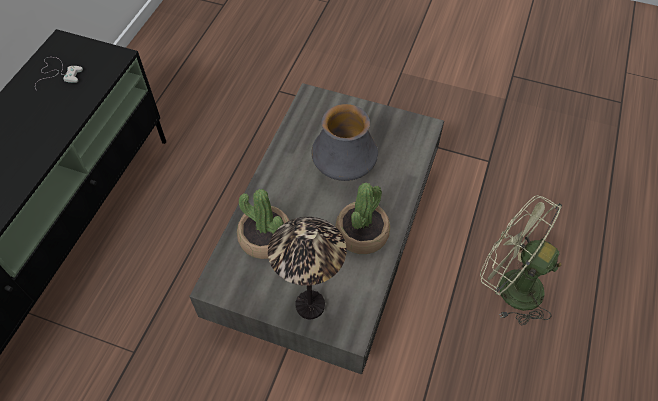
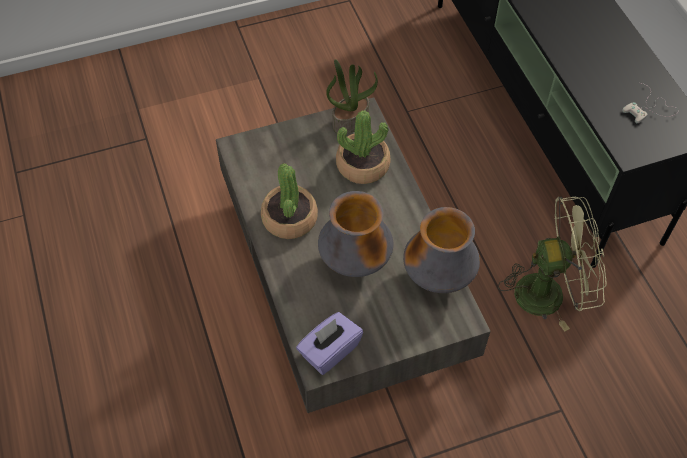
camera: 140 degrees right, 0 degrees up
table lamp [268,217,346,319] -> none
green fan [480,195,562,325] -> green fan moved to [498,197,607,331]
none -> purple tissue box [296,312,363,375]
none -> potted plant [326,59,378,134]
none -> vase [403,207,480,293]

